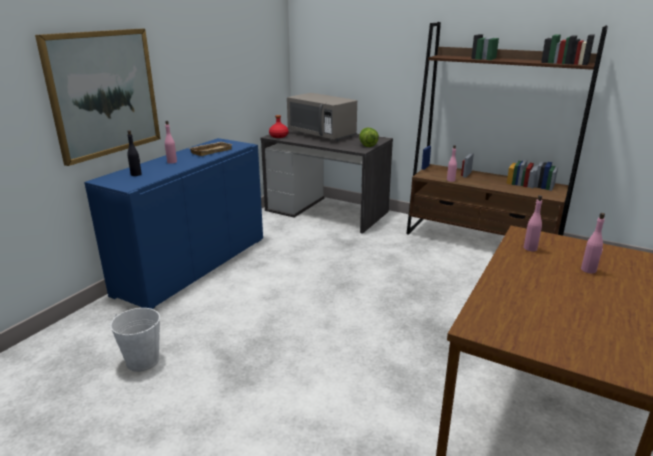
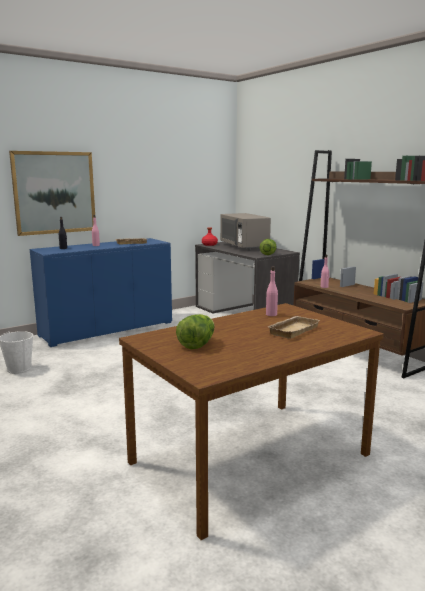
camera: 25 degrees right, 10 degrees down
pink bottle [581,213,605,274] -> beige tray [267,316,320,339]
none -> lettuce [176,314,215,349]

